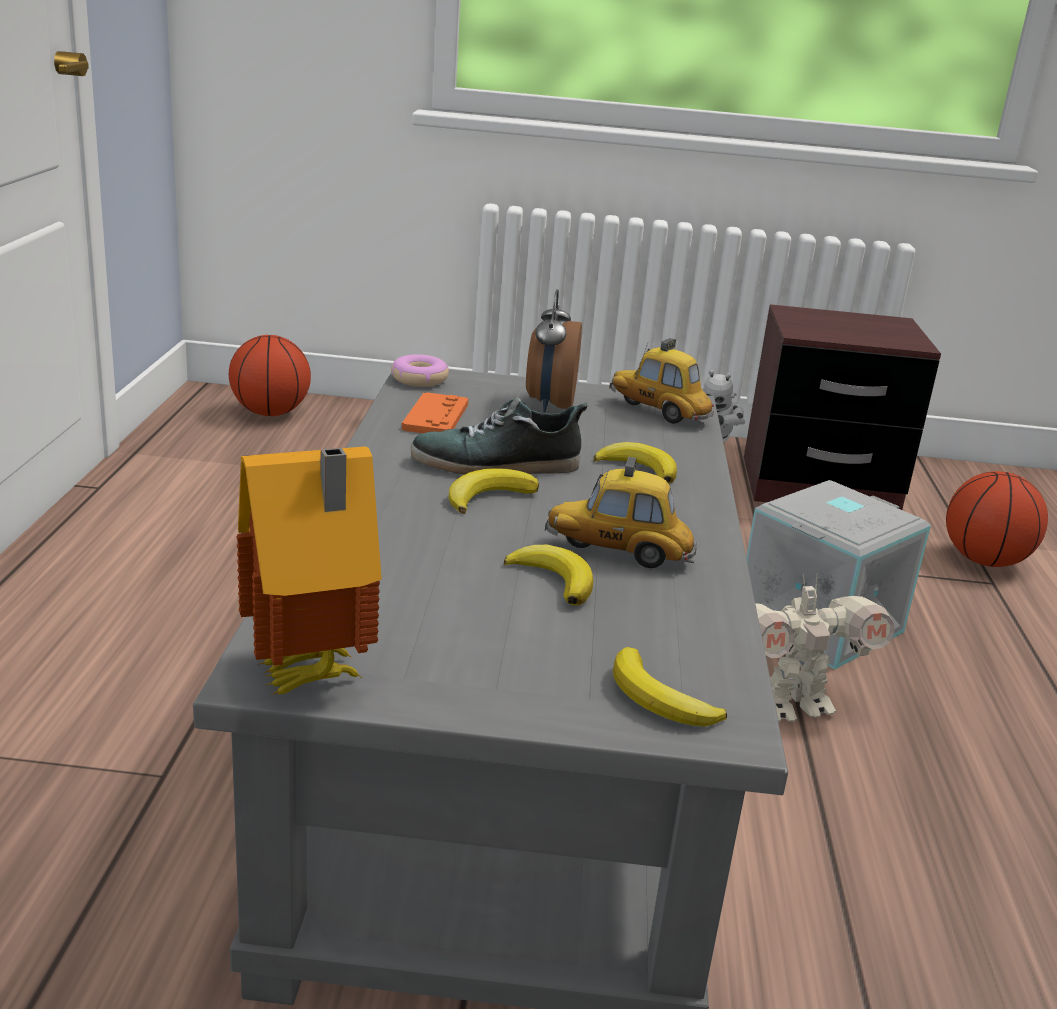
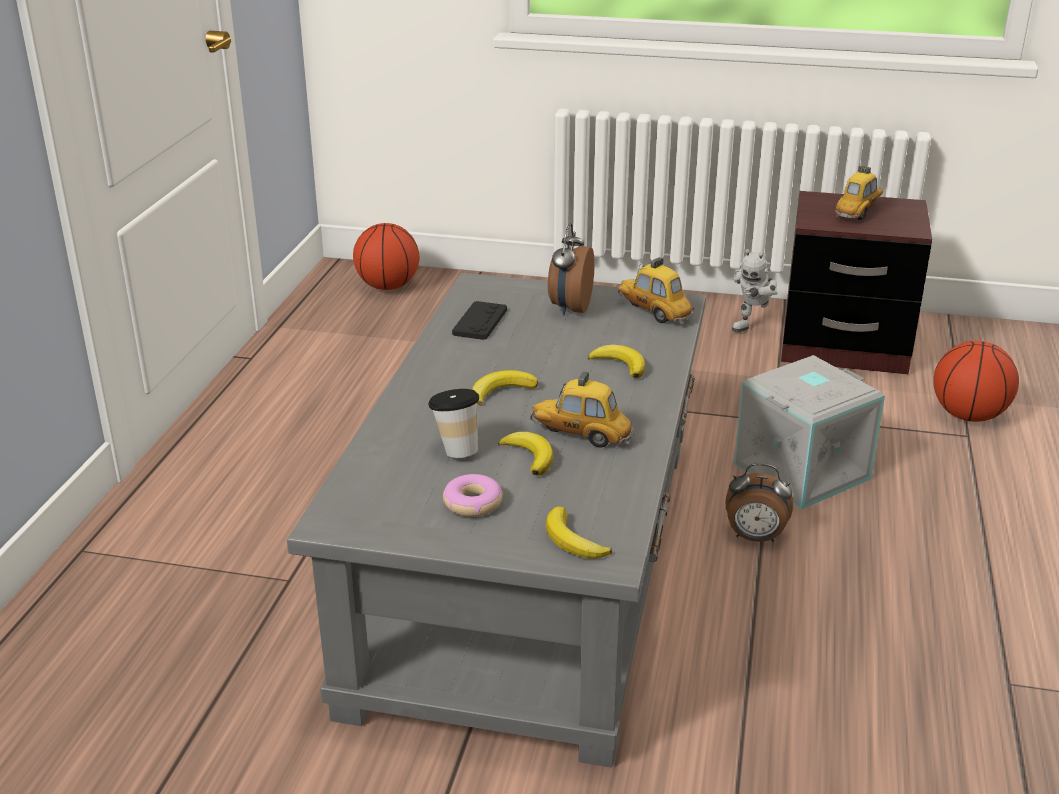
camera: 10 degrees right, 5 degrees up
toy house [236,446,382,695] -> none
donut [391,355,449,387] -> donut moved to [443,474,503,517]
orange game controller [402,392,469,433] -> black game controller [452,301,507,340]
shoe [410,397,587,475] -> none
toy robot [755,573,894,722] -> alarm clock [725,463,793,542]
none -> cup [428,389,479,458]
none -> toy car [835,166,883,220]

